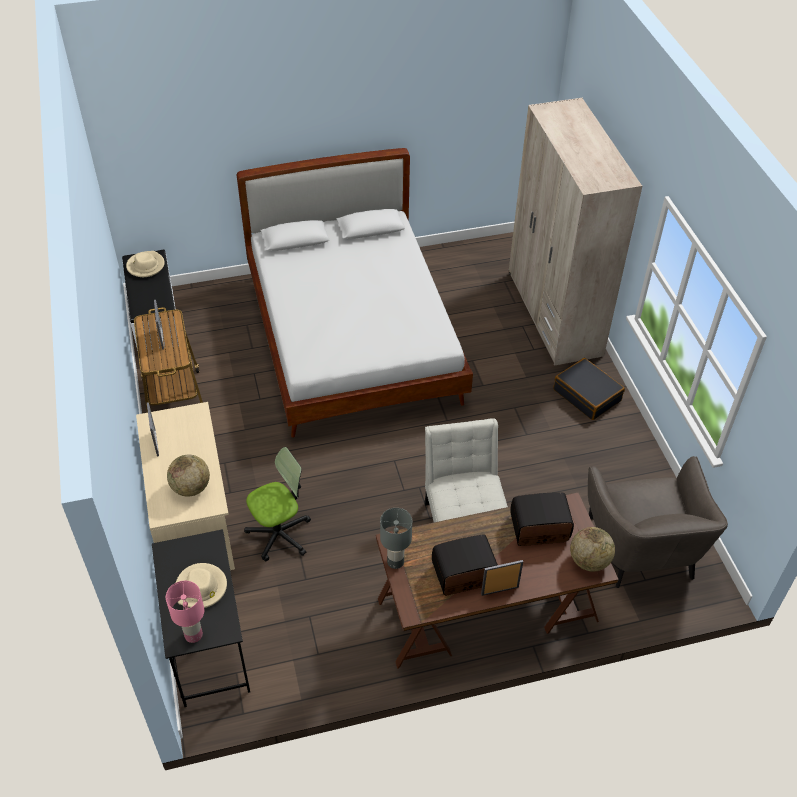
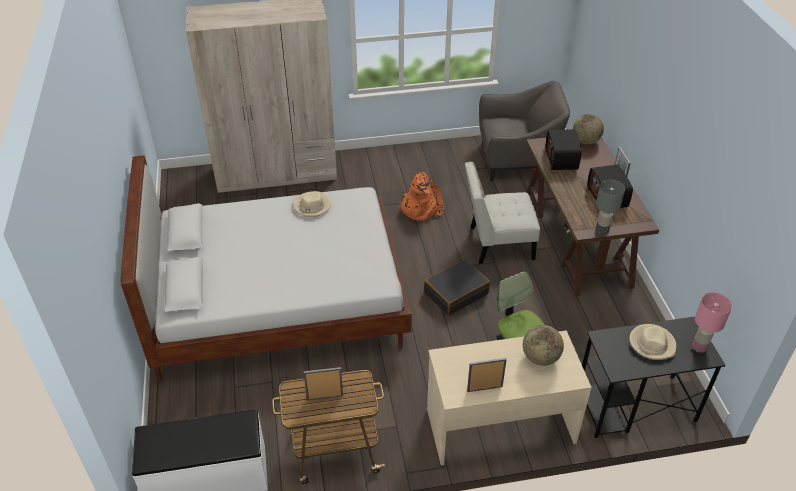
camera: 85 degrees left, 5 degrees down
beige hat [126,251,165,277] -> beige hat moved to [293,191,331,217]
black suitcase [553,358,625,420] -> black suitcase moved to [424,259,490,316]
none -> orange backpack [398,172,444,221]

